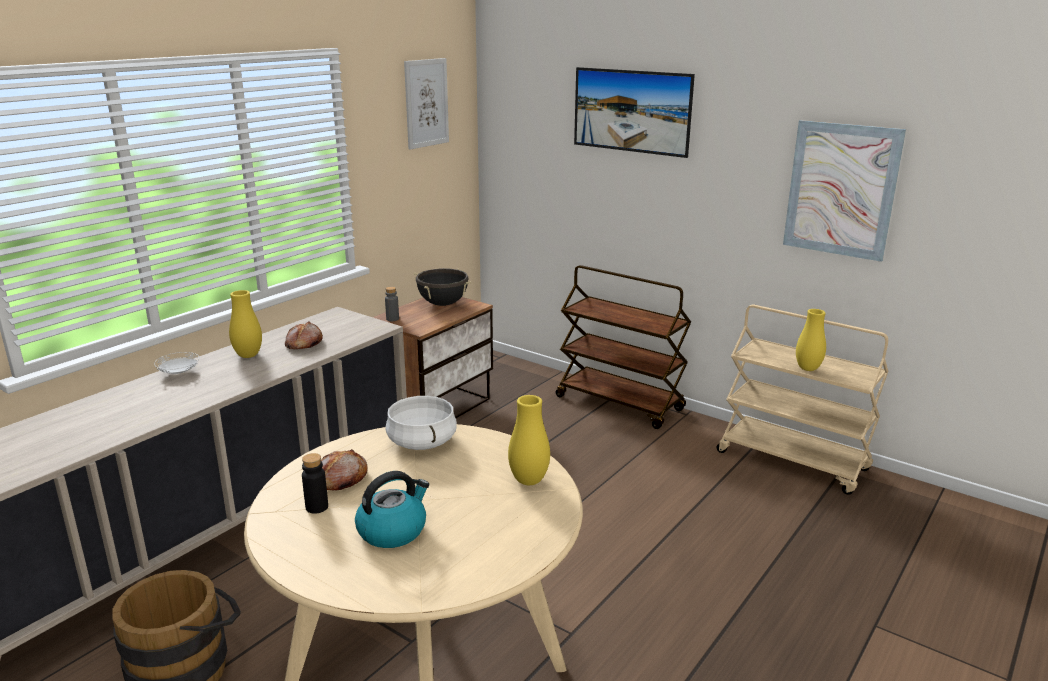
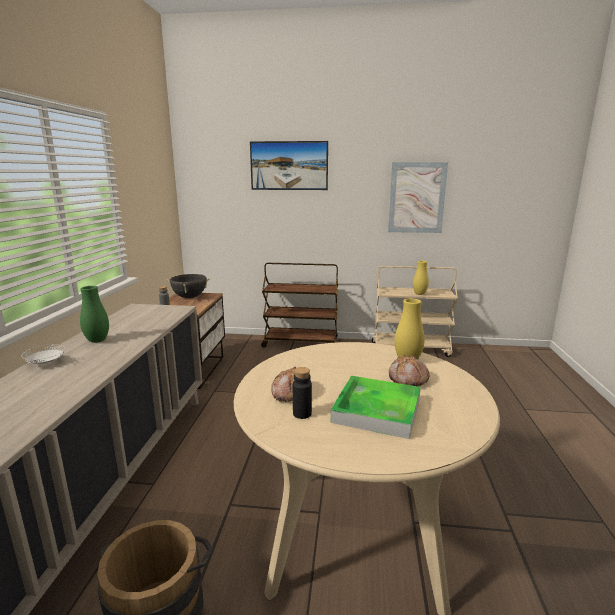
camera: 30 degrees left, 5 degrees down
yellow vase [229,290,262,358] -> green vase [80,286,109,343]
bread [285,321,323,349] -> bread moved to [389,354,430,387]
kettle [355,471,429,548] -> tray [331,376,421,439]
white cooking pot [385,396,457,450] -> none
picture [404,58,449,150] -> none

